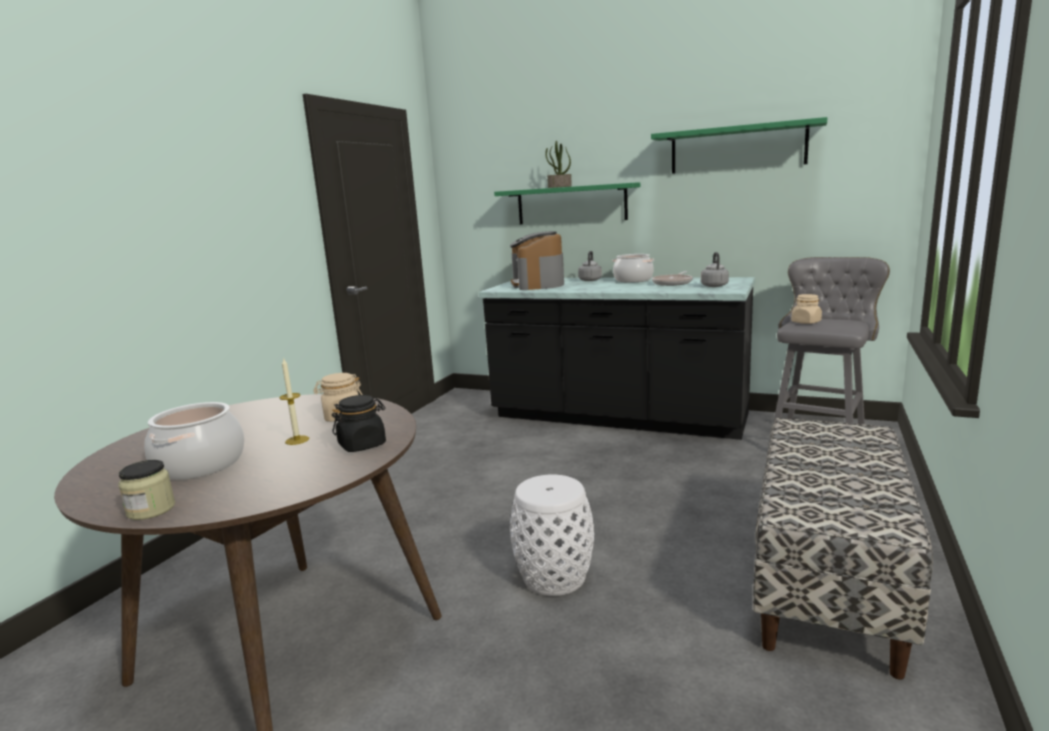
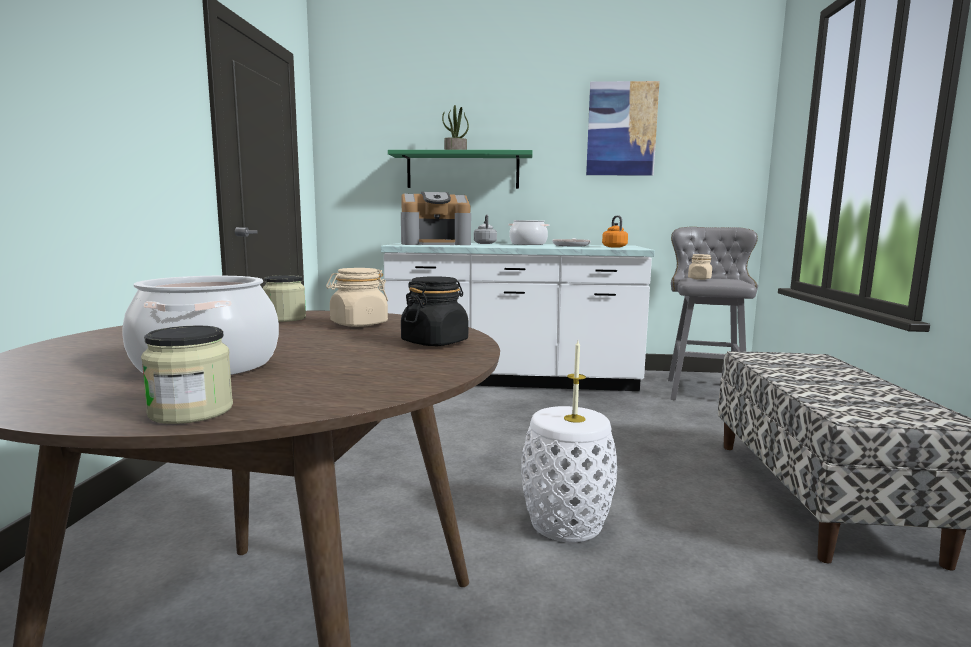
camera: 20 degrees left, 5 degrees down
candle [280,357,309,445] -> candle moved to [564,341,586,423]
black counter [479,277,755,440] -> white counter [381,243,655,391]
coffee machine [510,231,564,290] -> coffee machine turned 75 degrees counterclockwise [401,192,471,245]
green shelf [651,117,828,174] -> picture [586,81,660,176]
grey kettle [701,252,729,287] -> orange kettle [602,215,628,248]
none -> jar [263,275,306,322]

